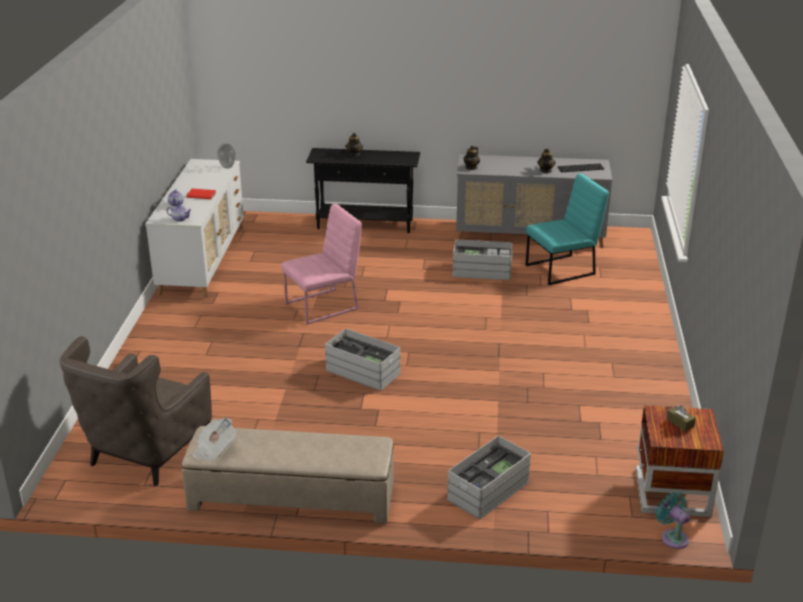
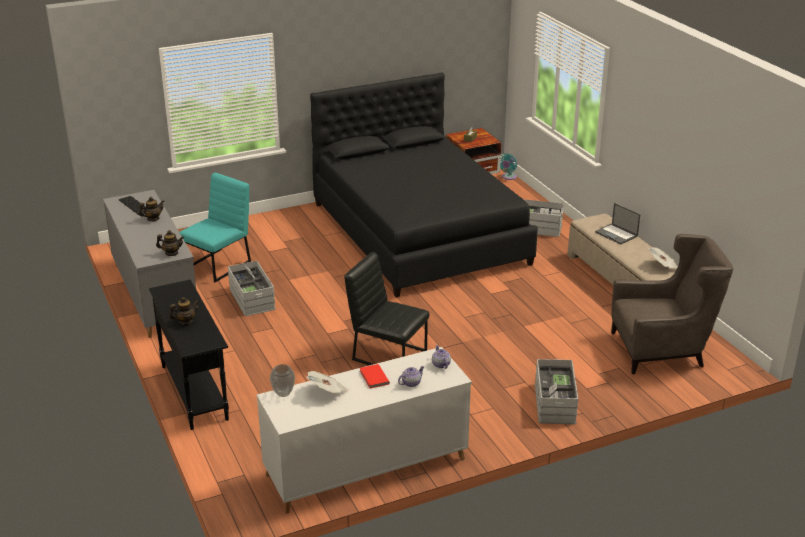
camera: 120 degrees left, 0 degrees up
pink chair [281,204,362,325] -> black chair [344,252,429,365]
grey storage box [325,329,401,391] -> grey storage box moved to [535,359,578,424]
turquoise chair [525,174,609,285] -> turquoise chair turned 90 degrees clockwise [179,173,251,282]
none -> newspaper [306,371,349,394]
none -> black bed [310,73,538,297]
none -> laptop [595,203,641,244]

